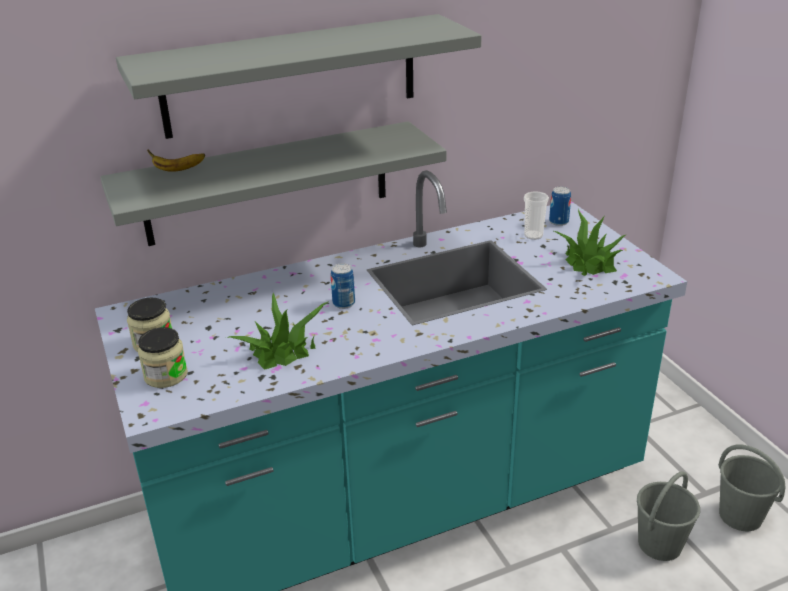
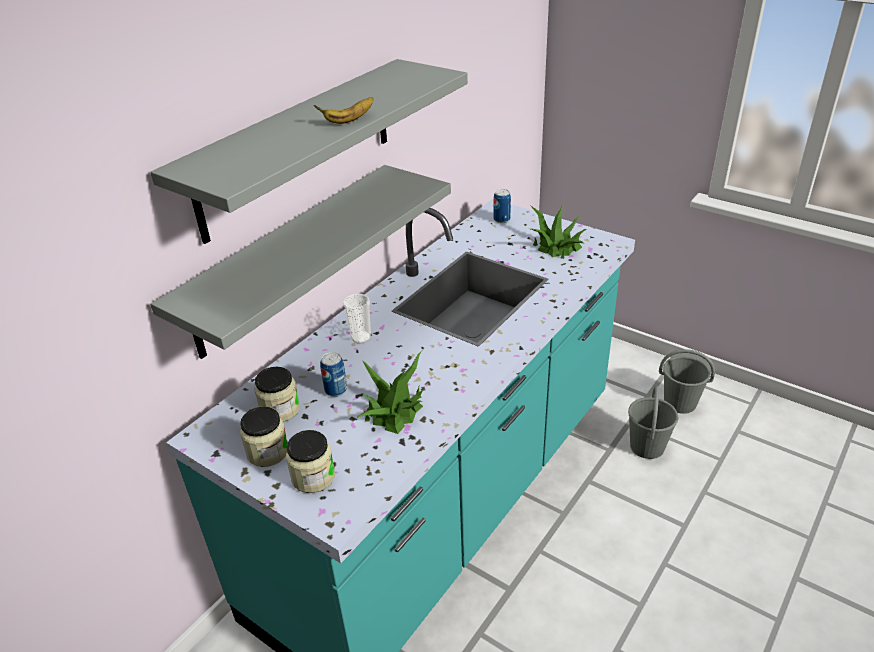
camera: 30 degrees left, 5 degrees up
banana [147,150,205,172] -> banana moved to [314,97,373,124]
can [331,263,355,309] -> can moved to [320,352,347,397]
cup [524,191,549,240] -> cup moved to [343,294,371,343]
none -> jar [254,367,300,422]

